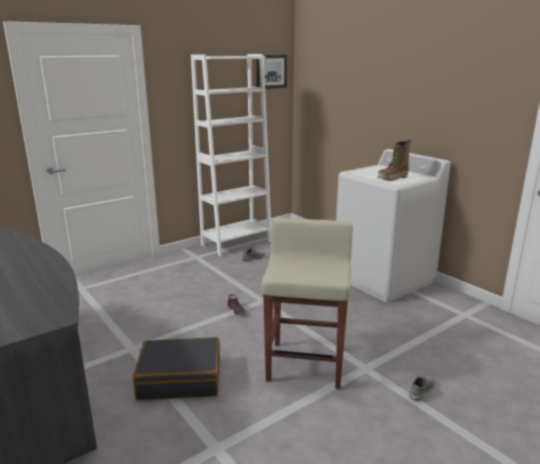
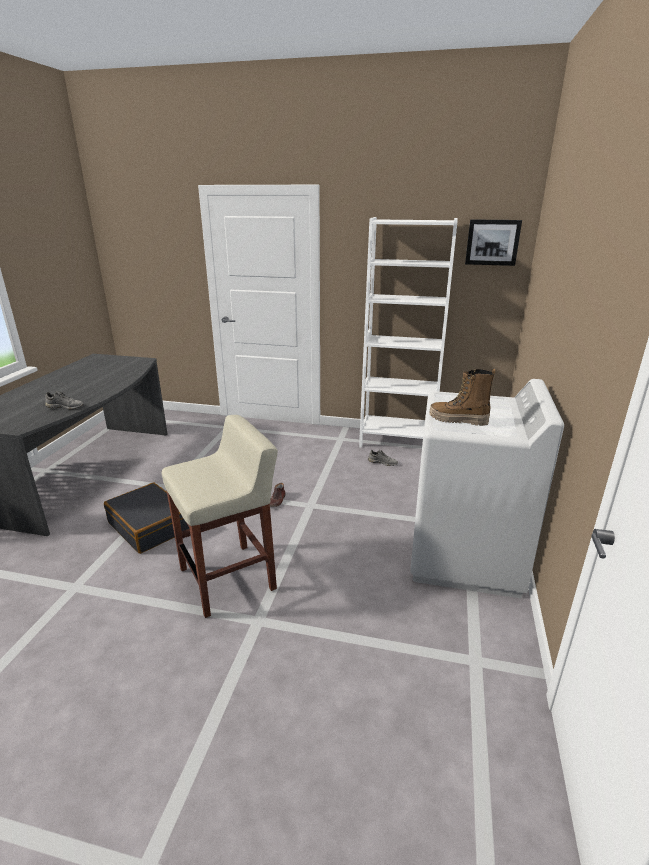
camera: 50 degrees right, 5 degrees up
grey shoe [409,376,435,401] -> grey shoe moved to [45,391,84,410]

